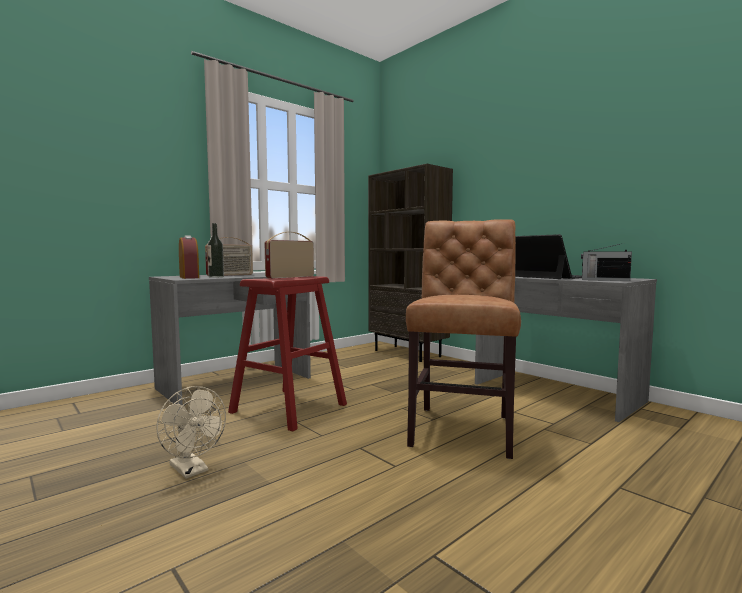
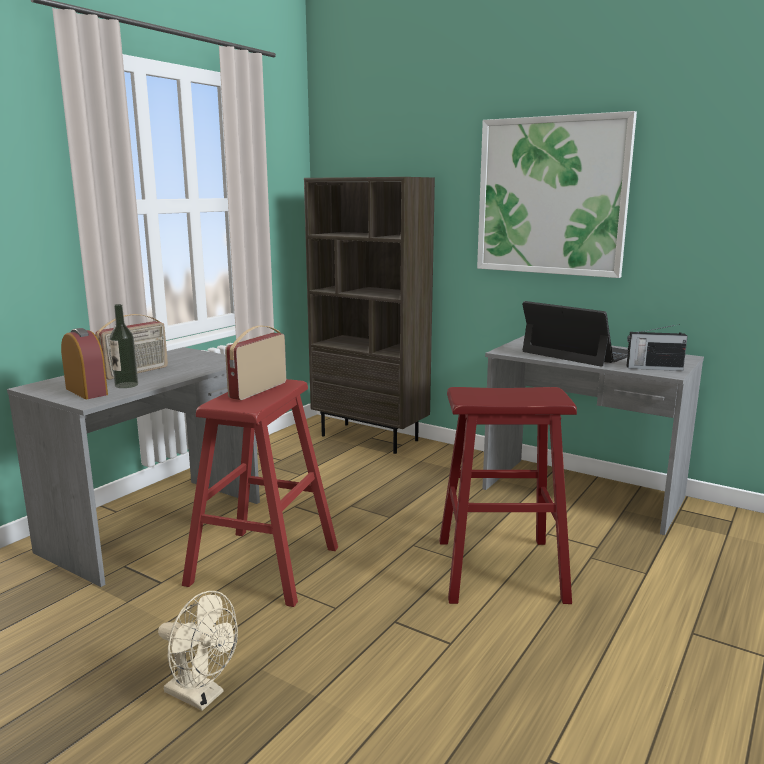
camera: 15 degrees left, 10 degrees up
brown chair [406,219,521,459] -> red stool [439,387,577,604]
none -> picture [477,111,637,278]

